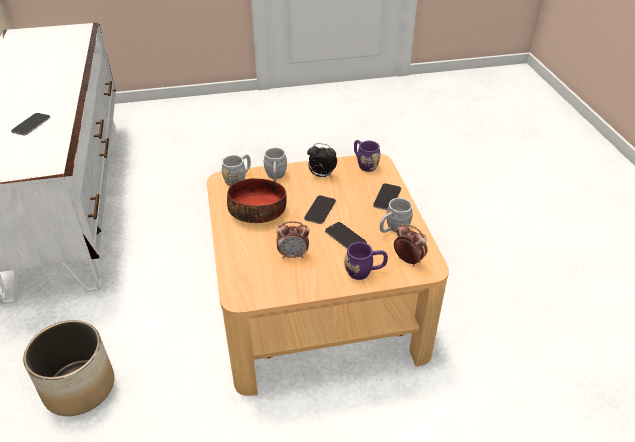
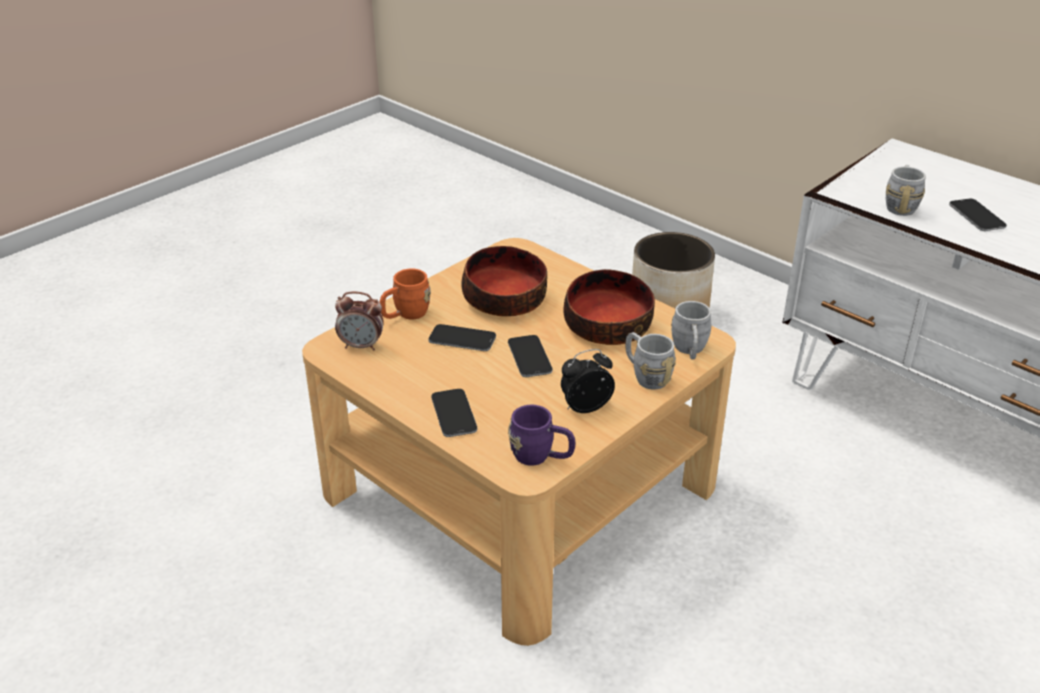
camera: 145 degrees right, 5 degrees down
alarm clock [276,221,309,259] -> bowl [461,246,547,317]
purple mug [344,242,388,280] -> orange mug [380,269,431,320]
grey mug [380,198,413,233] -> grey mug moved to [886,165,926,216]

